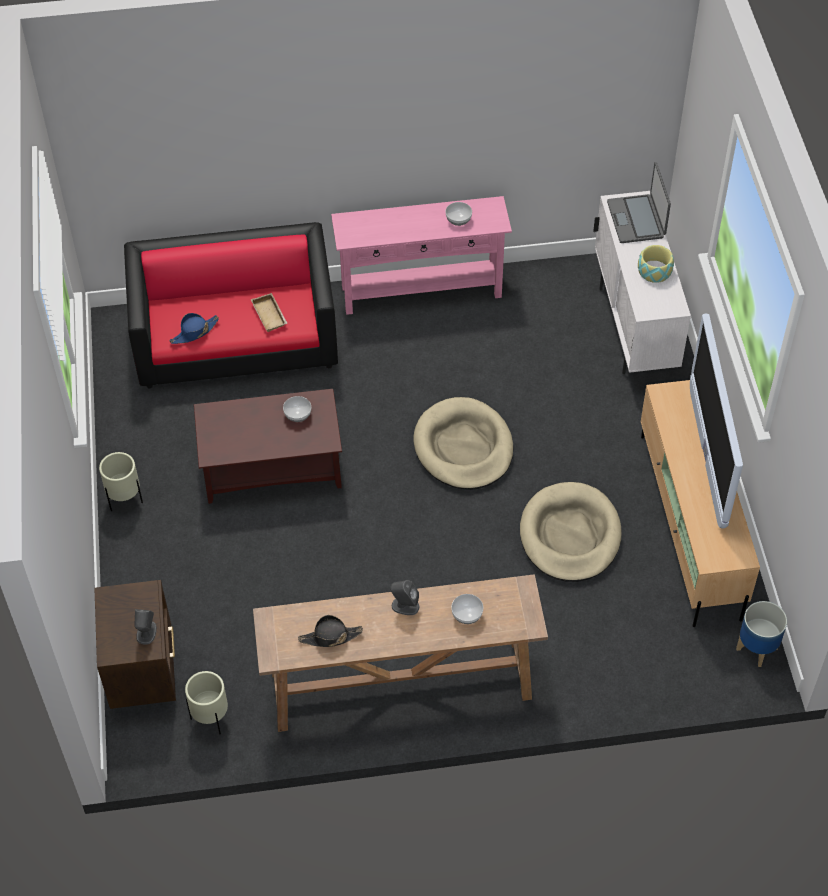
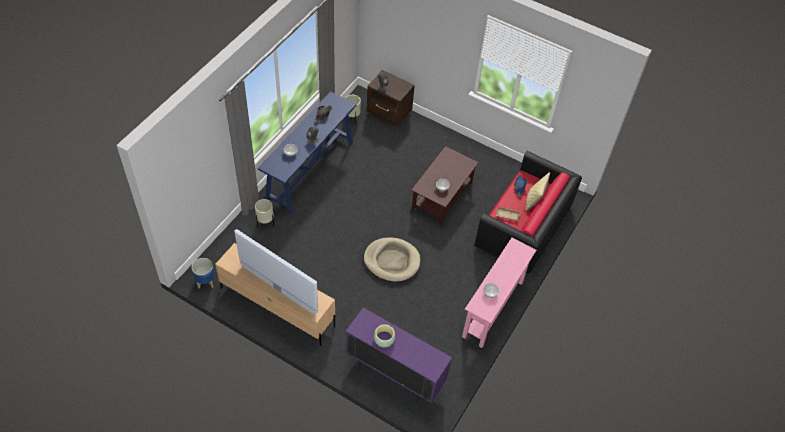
camera: 125 degrees right, 0 degrees up
beige planter [99,452,143,511] -> beige planter moved to [255,199,274,227]
brown console table [253,574,548,732] -> blue console table [258,92,356,214]
beige dog bed [520,482,621,582] -> none
white cabinet [593,191,691,374] -> purple cabinet [345,308,452,403]
laptop [607,162,671,243] -> none
none -> pillow [525,172,550,211]

